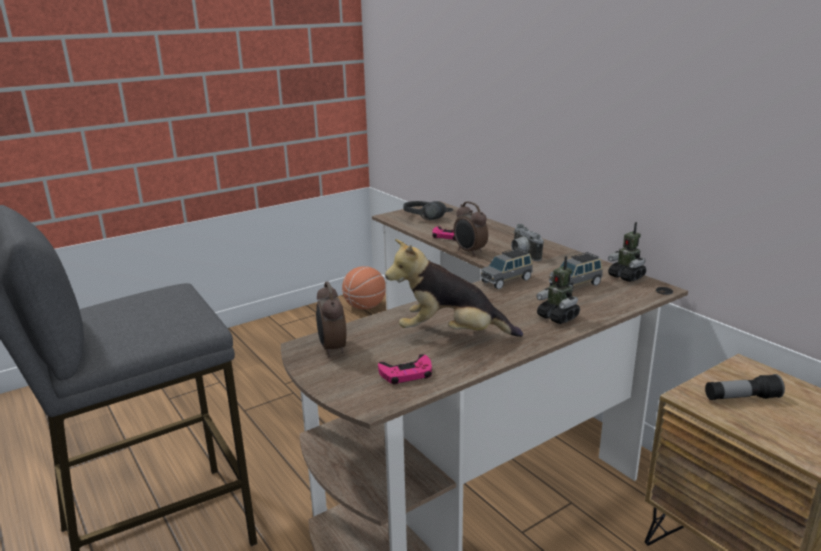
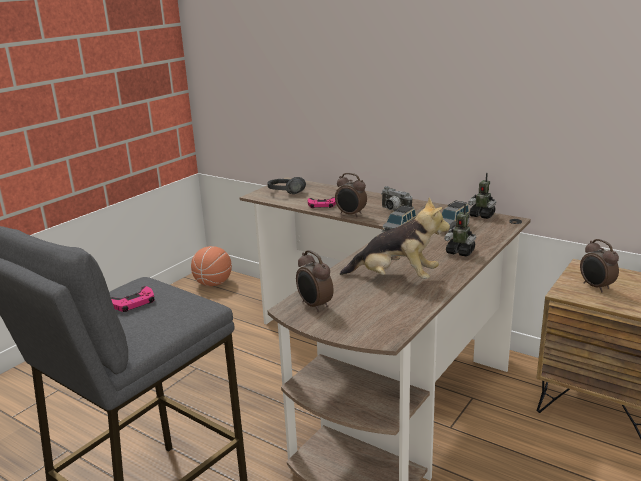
camera: 20 degrees left, 0 degrees up
pink game controller [378,354,432,385] -> pink game controller moved to [111,286,154,312]
plush toy [385,239,523,337] -> plush toy turned 150 degrees counterclockwise [340,198,450,279]
flashlight [705,374,785,400] -> alarm clock [580,239,619,292]

